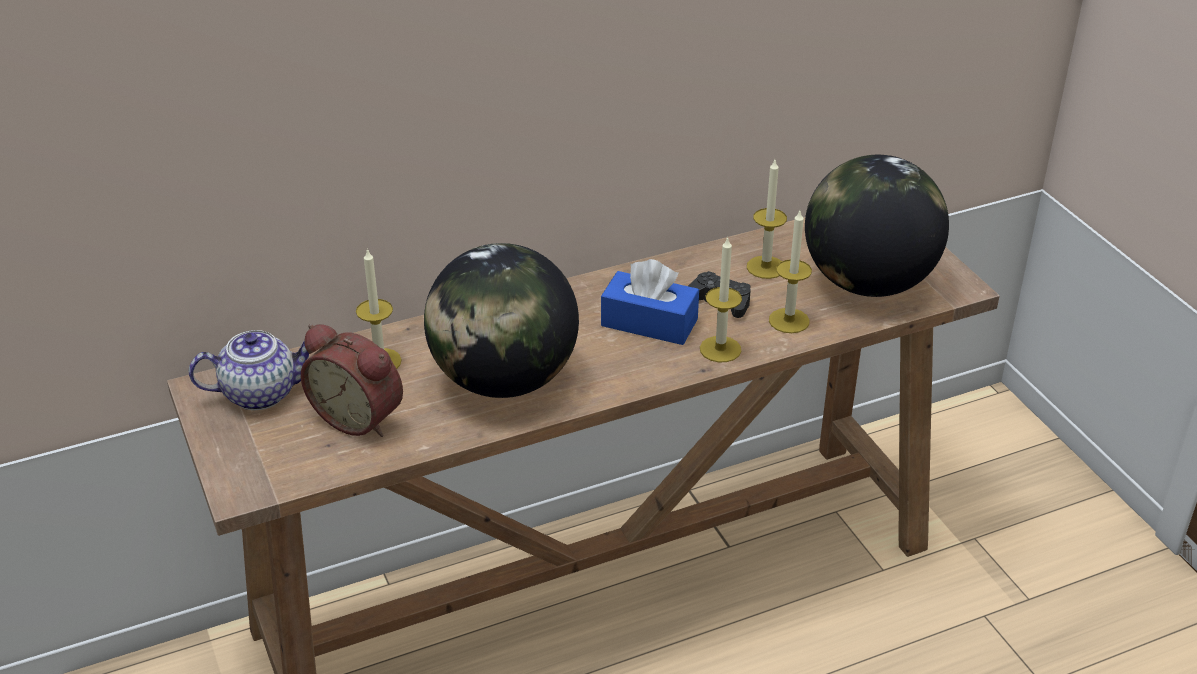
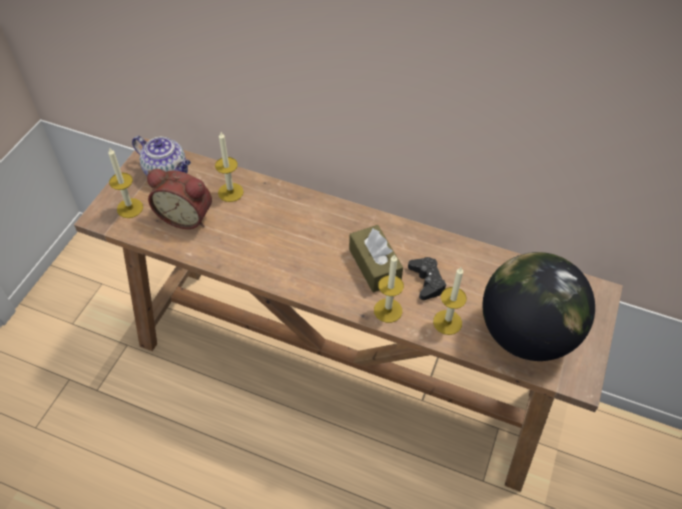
camera: 45 degrees right, 15 degrees up
alarm clock [301,324,403,437] -> alarm clock turned 60 degrees counterclockwise [147,169,212,229]
globe [424,243,579,398] -> none
blue tissue box [601,259,699,345] -> brown tissue box [349,225,403,293]
candle [747,160,787,279] -> candle moved to [108,147,143,218]

